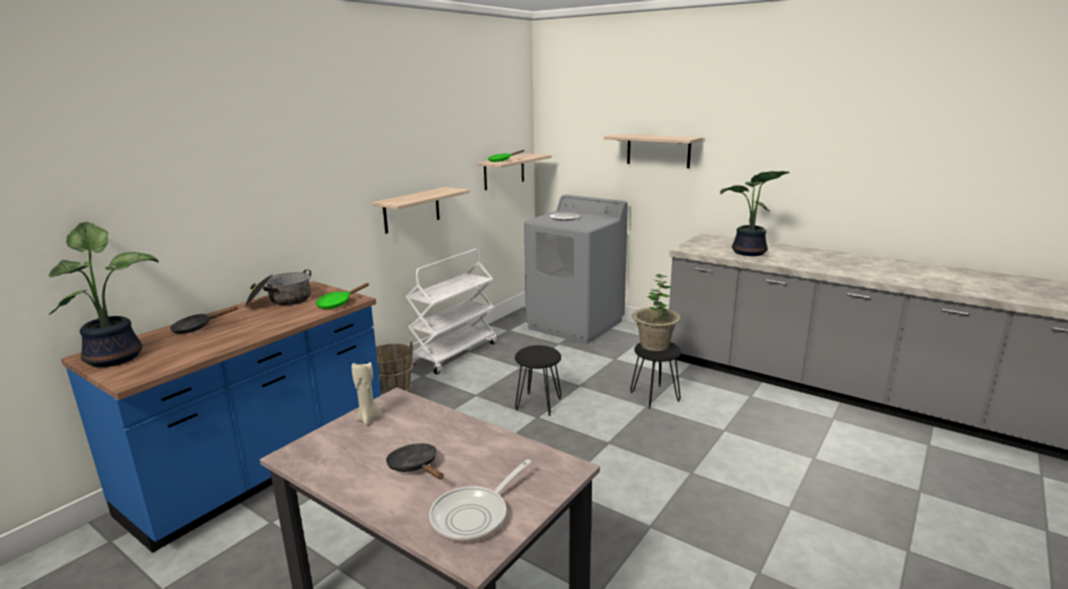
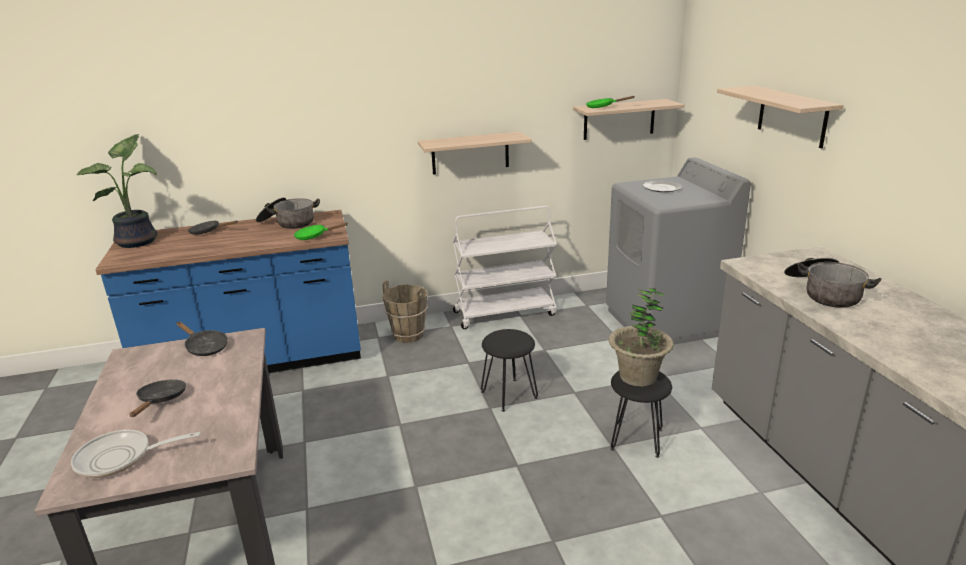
camera: 40 degrees right, 5 degrees up
beige candle [351,362,381,425] -> black frying pan [176,322,228,356]
potted plant [720,171,790,256] -> cooking pot [784,258,881,308]

